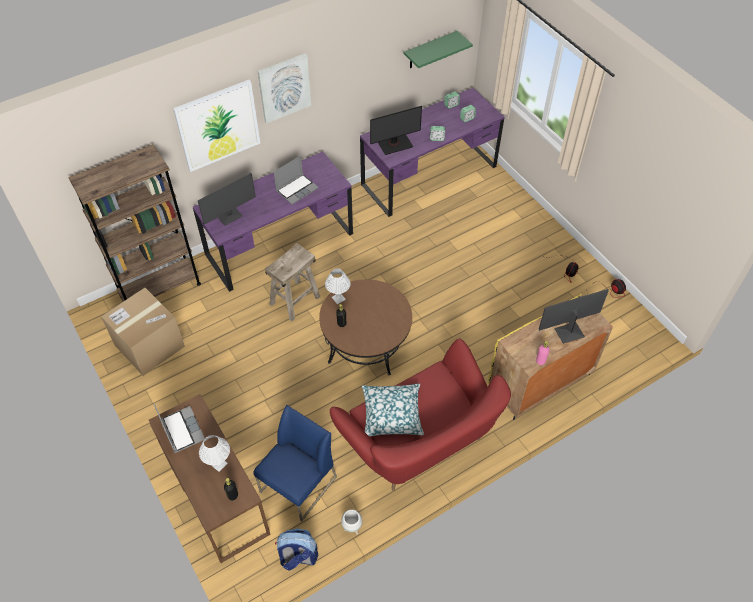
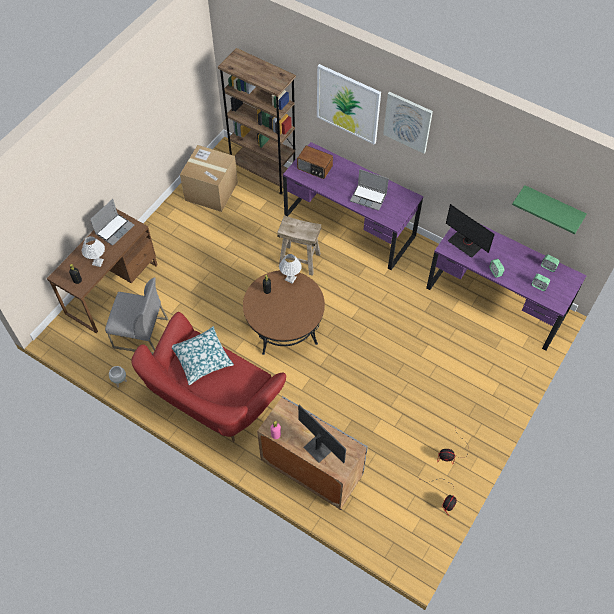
camera: 65 degrees right, 5 degrees up
monitor [198,173,256,226] -> radio [297,146,333,179]
blue chair [253,405,337,522] -> grey chair [105,278,168,354]
backpack [275,529,318,571] -> none
yellow cabinet [488,294,613,420] -> grey cabinet [257,396,368,510]

